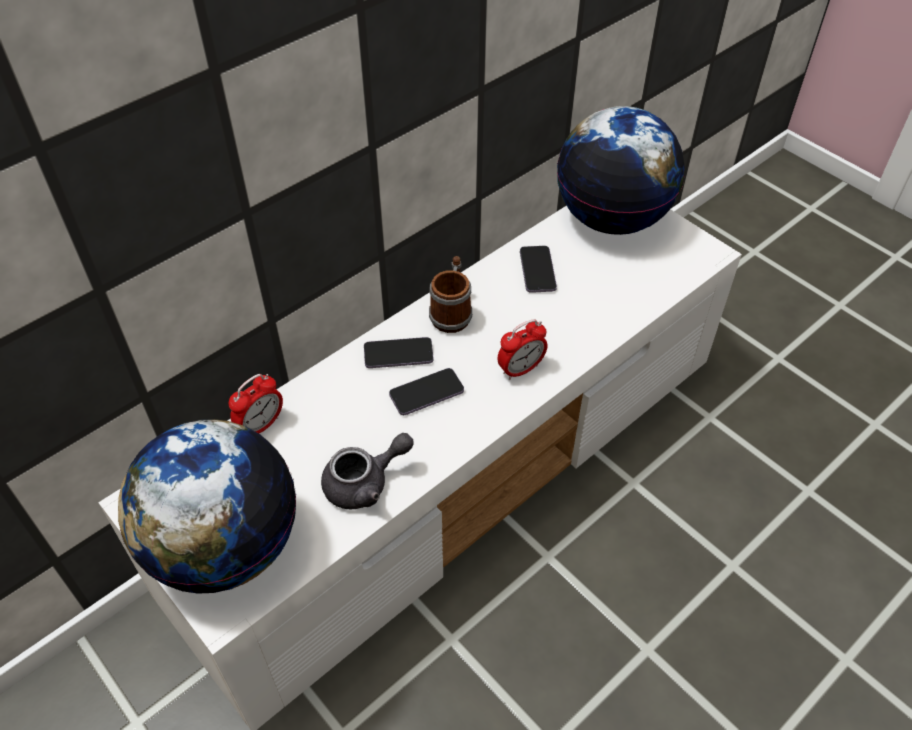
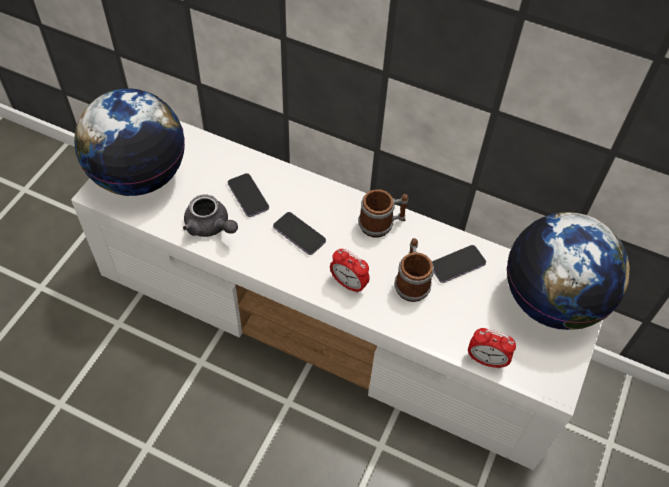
camera: 65 degrees right, 5 degrees up
alarm clock [229,374,283,433] -> alarm clock moved to [468,328,516,369]
phone [364,337,434,368] -> phone moved to [228,173,269,217]
none -> mug [395,238,434,302]

